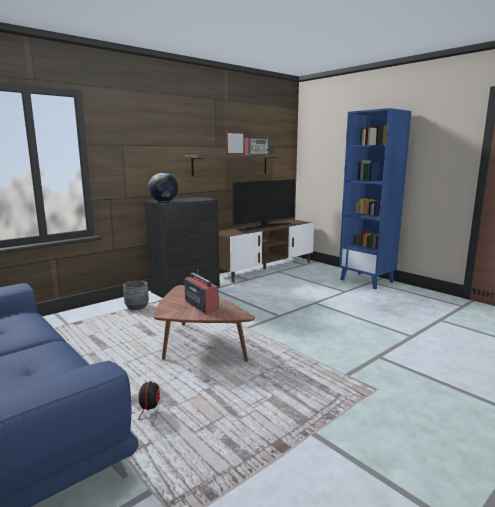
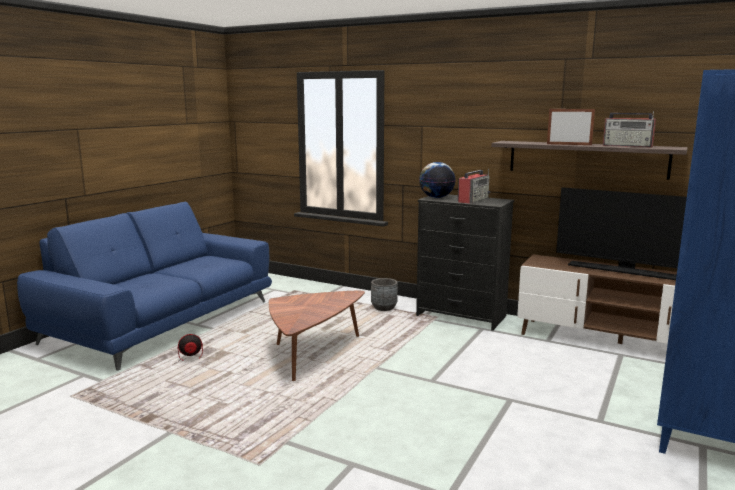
camera: 70 degrees right, 0 degrees up
radio [184,269,219,314] -> radio moved to [458,168,490,204]

